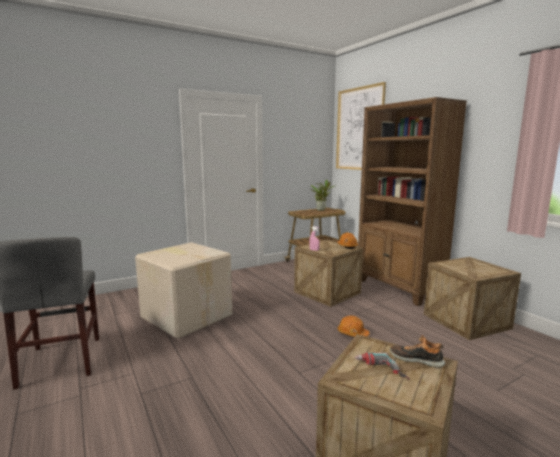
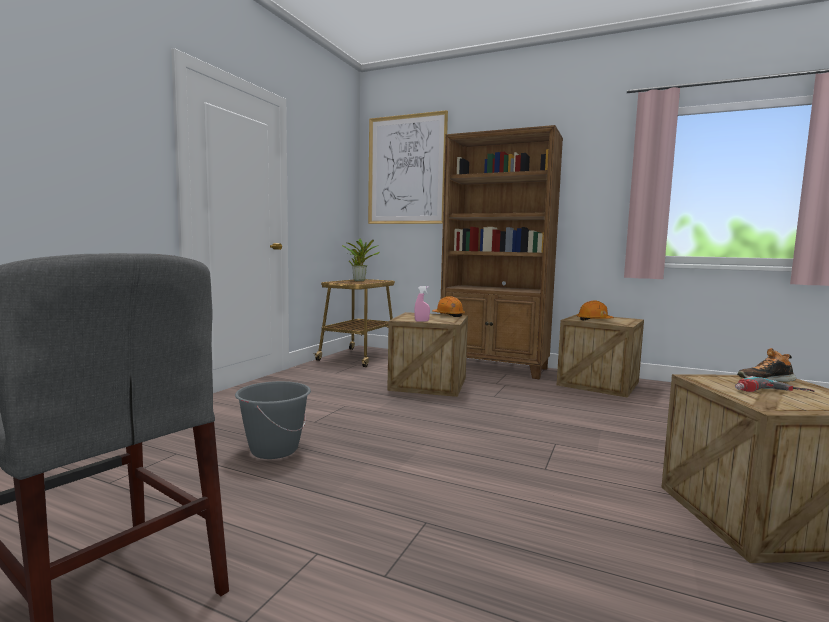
camera: 35 degrees left, 5 degrees down
cardboard box [135,242,232,339] -> grey bucket [235,381,311,459]
orange hard hat [337,316,369,337] -> orange hard hat moved to [577,301,614,320]

